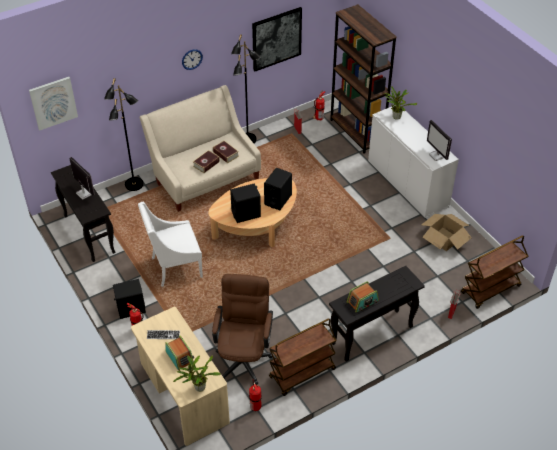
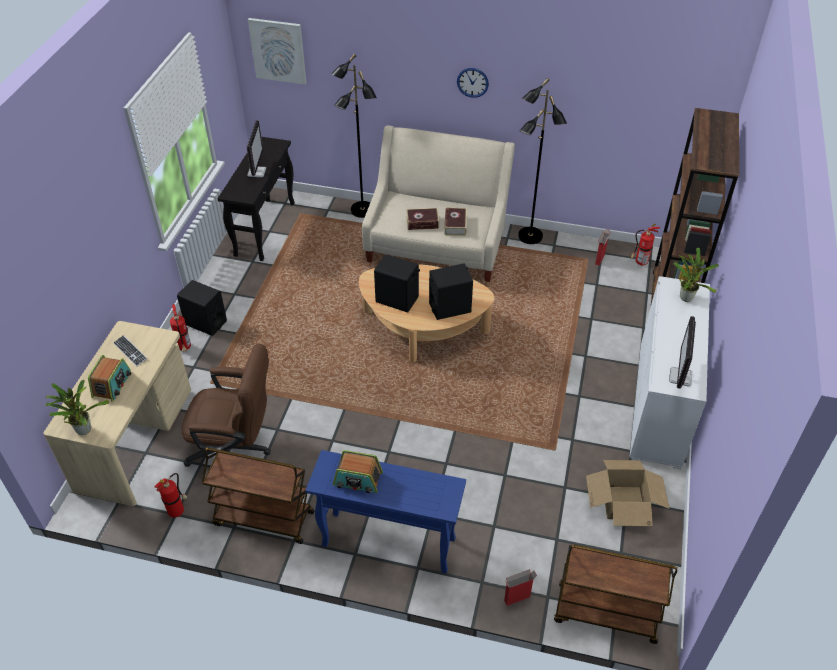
camera: 45 degrees right, 0 degrees up
white armchair [138,202,203,287] -> none
brown office chair [212,274,273,385] -> brown office chair turned 45 degrees clockwise [181,344,271,467]
picture [252,7,302,71] -> none
black console table [329,266,425,362] -> blue console table [306,450,466,574]

